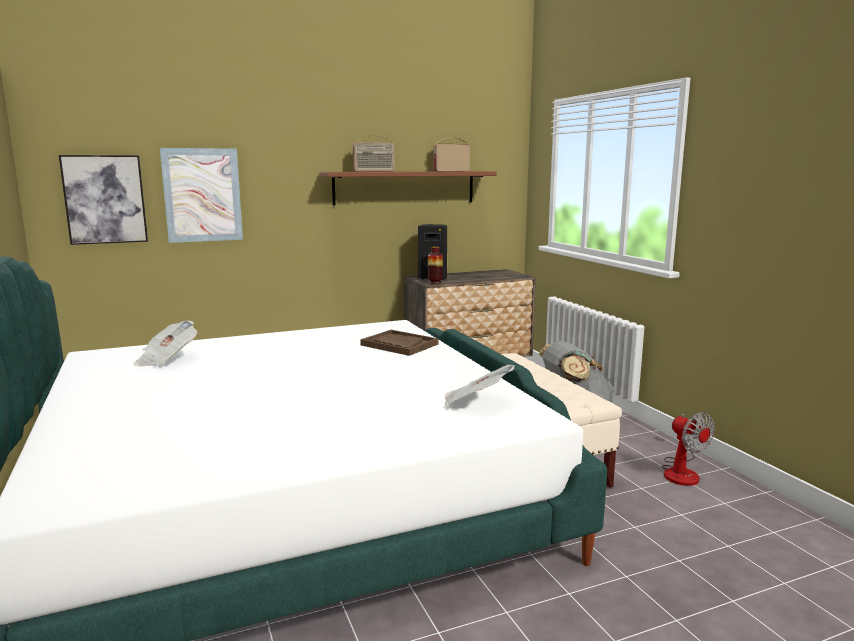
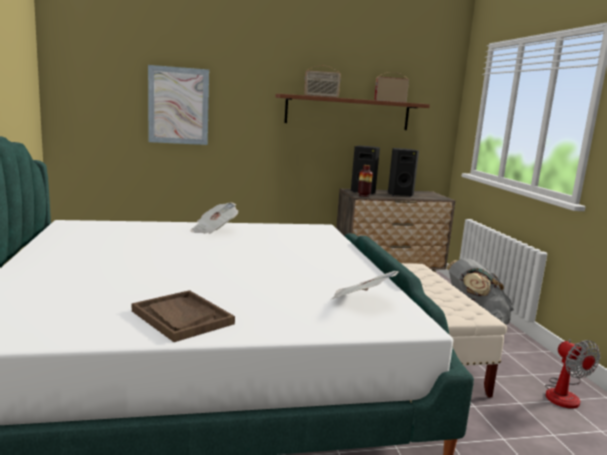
camera: 10 degrees right, 0 degrees up
picture [59,155,148,245] -> none
newspaper [134,320,197,367] -> newspaper moved to [190,203,238,234]
brown tray [360,330,439,356] -> brown tray moved to [132,290,235,342]
none -> black speaker [388,148,419,196]

